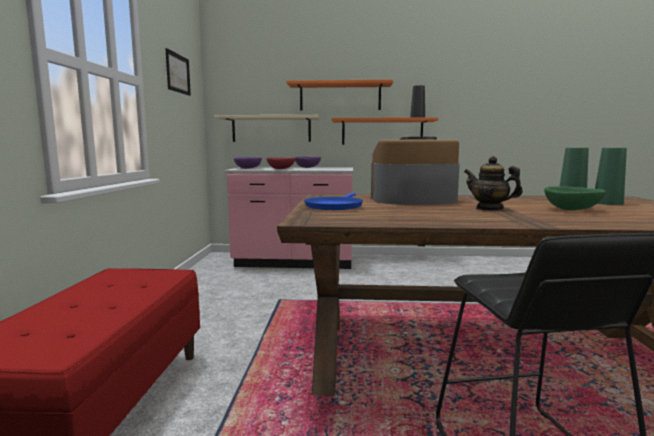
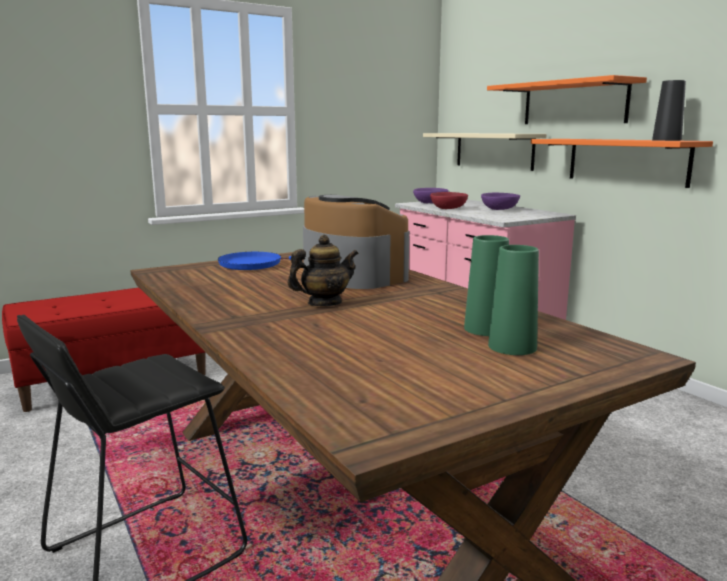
camera: 55 degrees right, 5 degrees up
picture [165,48,191,96] -> none
teapot [464,156,523,211] -> teapot turned 60 degrees clockwise [288,235,359,306]
green bowl [544,186,606,211] -> none

